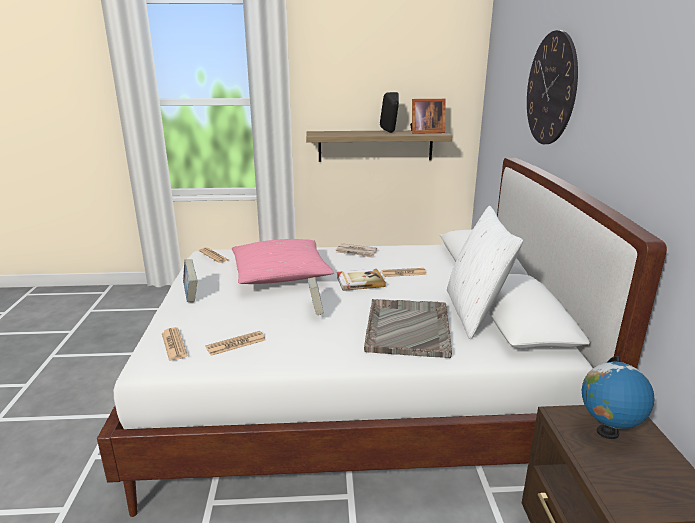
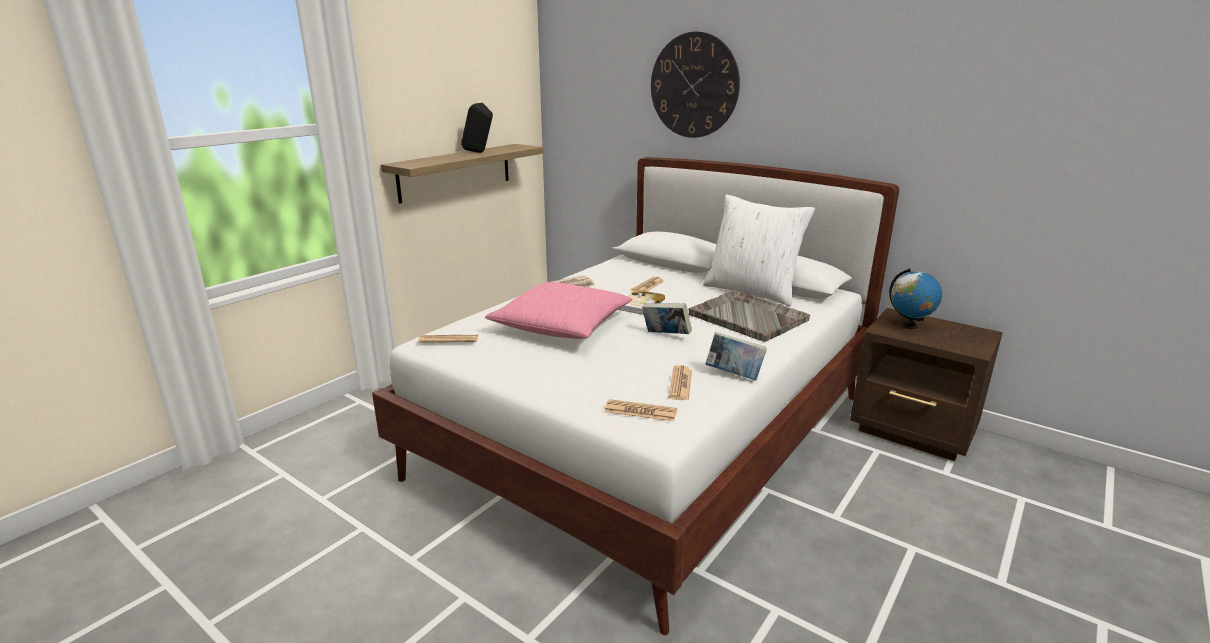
camera: 50 degrees left, 0 degrees up
book [183,259,197,302] -> book moved to [705,332,767,380]
picture frame [410,99,445,134] -> none

